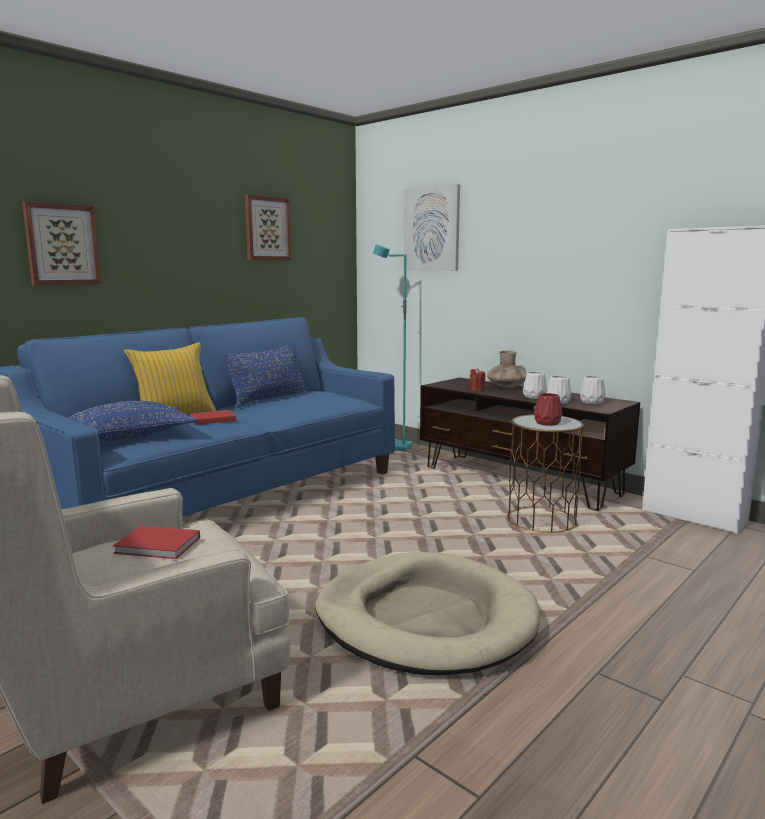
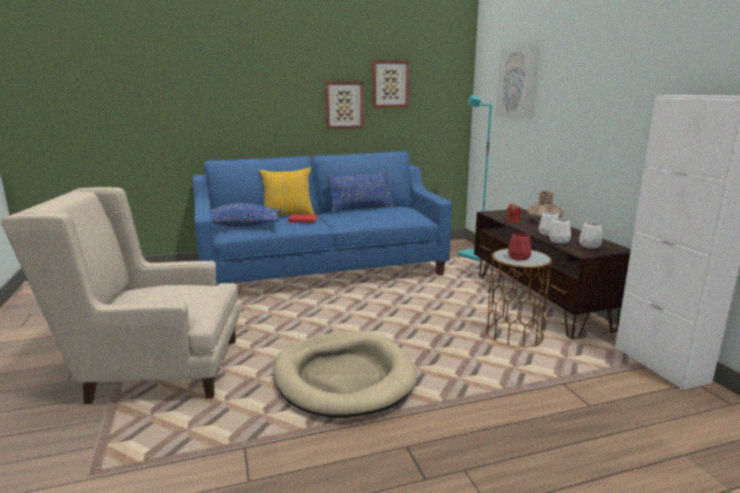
camera: 30 degrees right, 5 degrees up
picture [22,201,101,285] -> picture moved to [325,81,364,129]
red book [113,526,200,559] -> none

